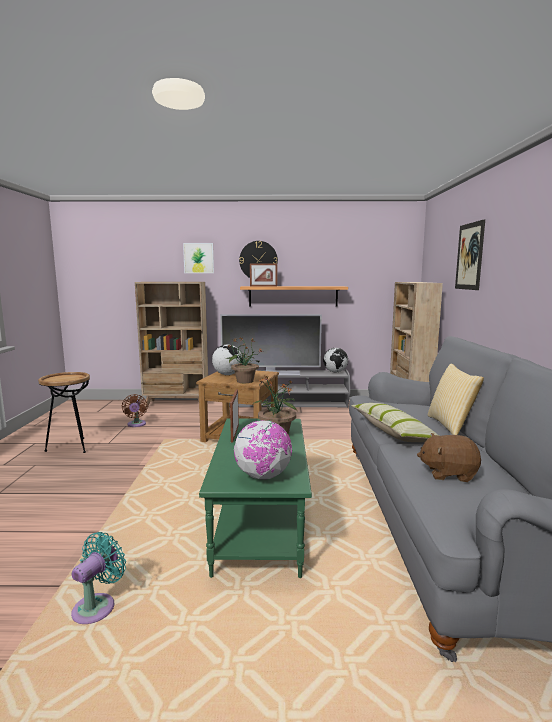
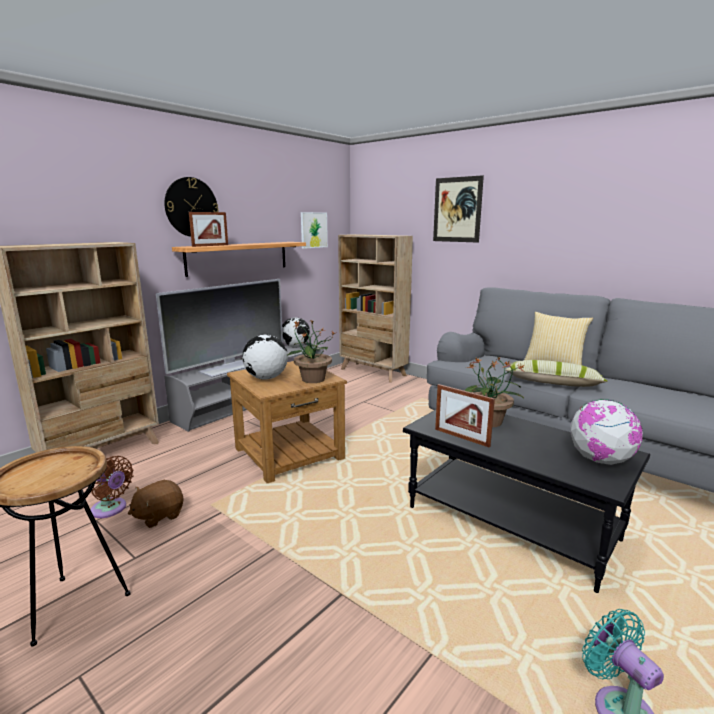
camera: 50 degrees left, 5 degrees up
picture [183,243,214,273] -> picture moved to [301,212,328,249]
green coffee table [199,419,312,578] -> black coffee table [403,410,650,593]
brown plush toy [417,433,481,482] -> brown plush toy moved to [128,480,184,528]

